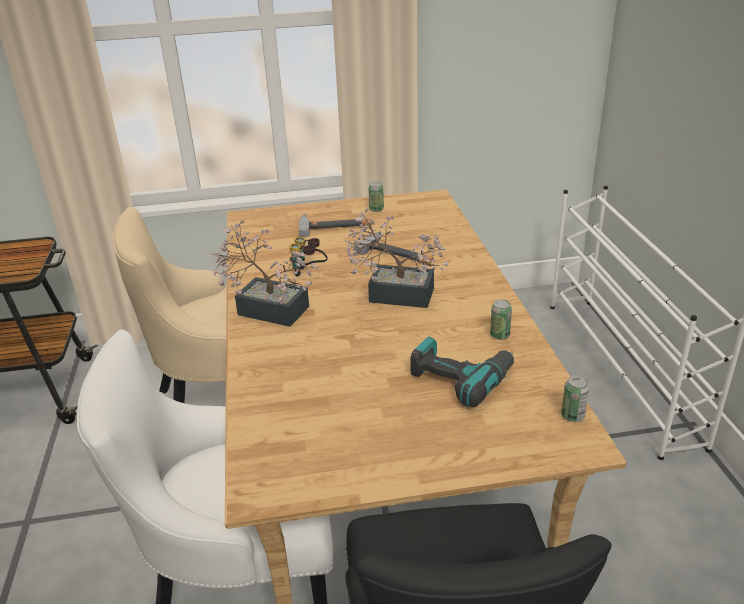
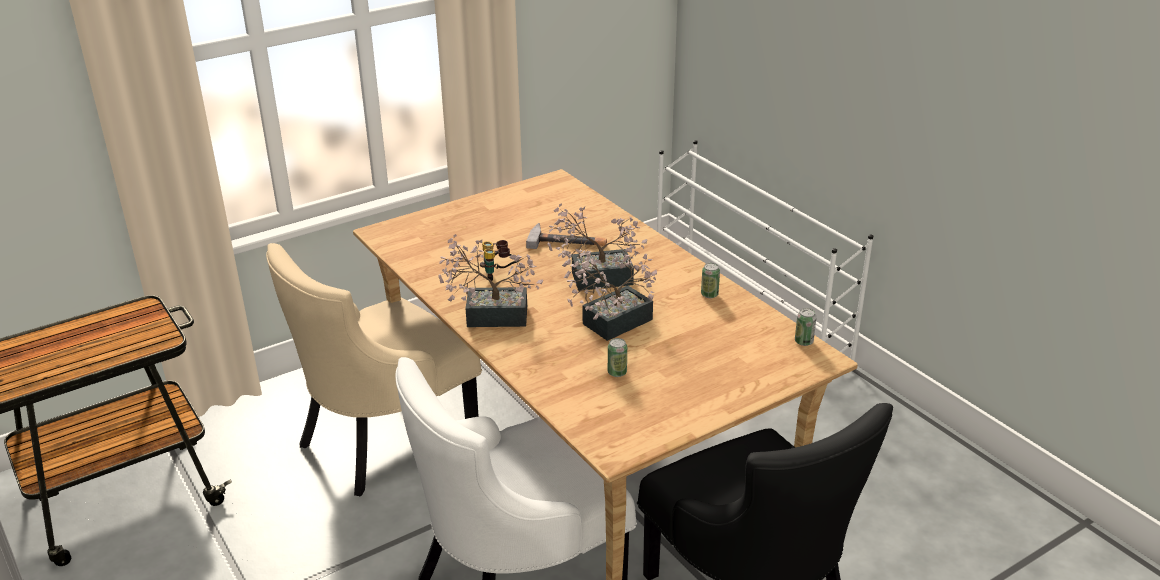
camera: 25 degrees left, 0 degrees up
hammer [299,214,373,237] -> none
can [369,182,384,212] -> can moved to [608,338,627,377]
power drill [410,336,514,408] -> none
none -> potted plant [563,251,657,341]

